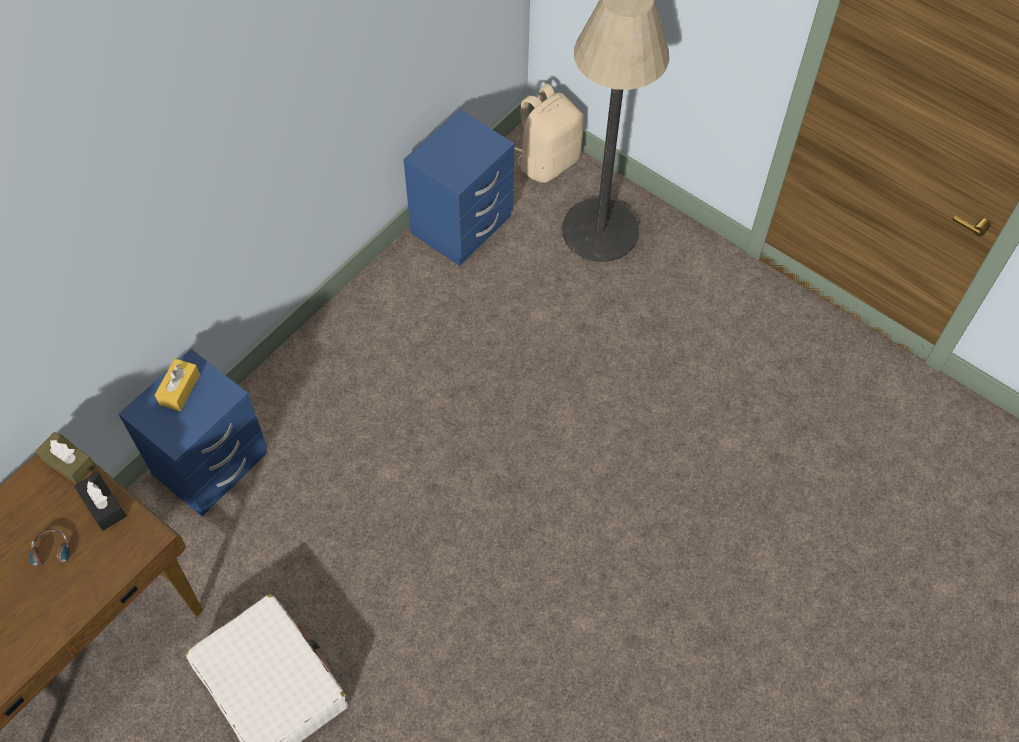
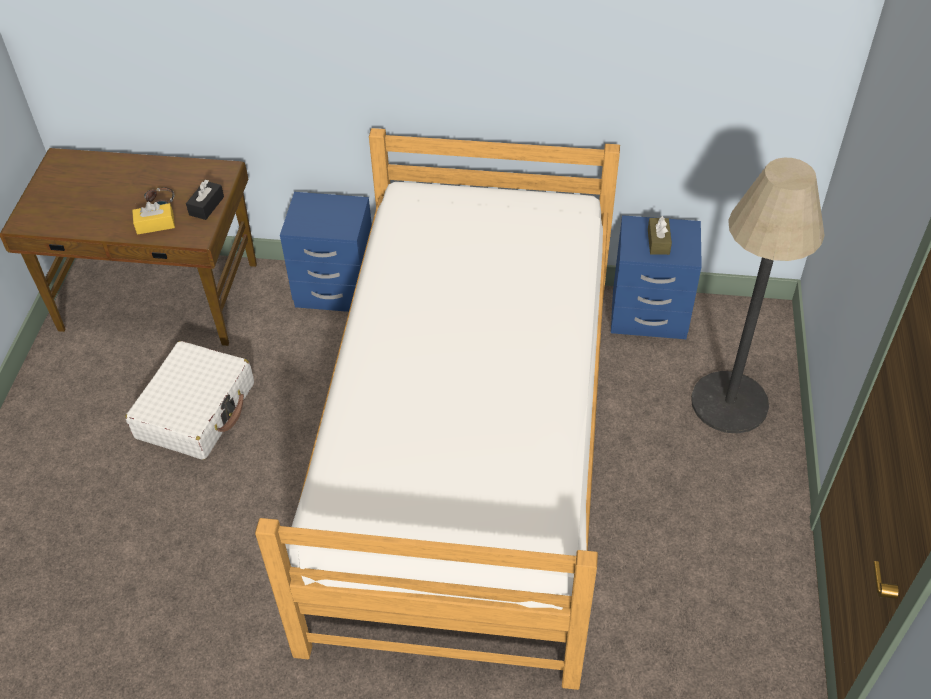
camera: 60 degrees right, 10 degrees down
brown tissue box [36,432,95,484] -> brown tissue box moved to [648,216,672,255]
yellow tissue box [155,359,200,411] -> yellow tissue box moved to [132,202,175,235]
beige backpack [514,84,584,183] -> none
none -> bed [255,128,620,690]

